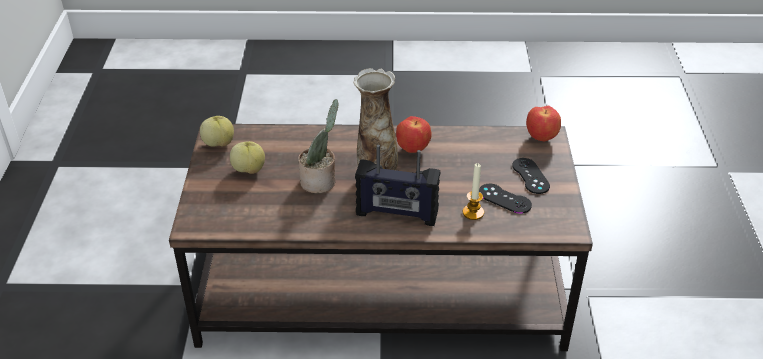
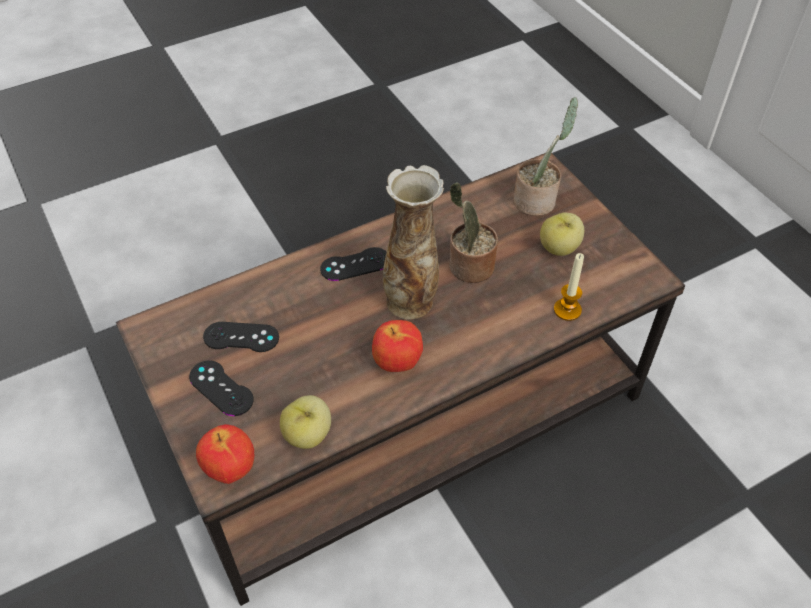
camera: 150 degrees right, 10 degrees up
apple [200,116,234,147] -> apple moved to [280,395,331,449]
radio [355,145,440,226] -> black game controller [320,247,386,281]
candle [463,163,484,220] -> candle moved to [554,253,584,321]
none -> potted plant [513,97,578,216]

